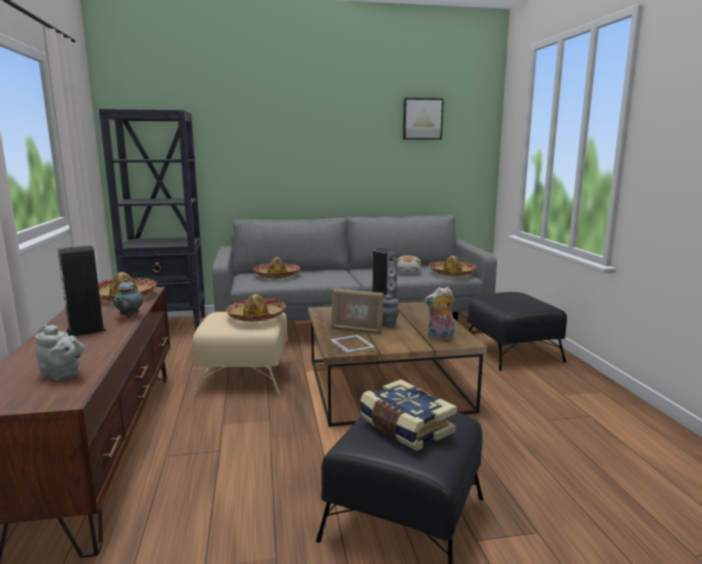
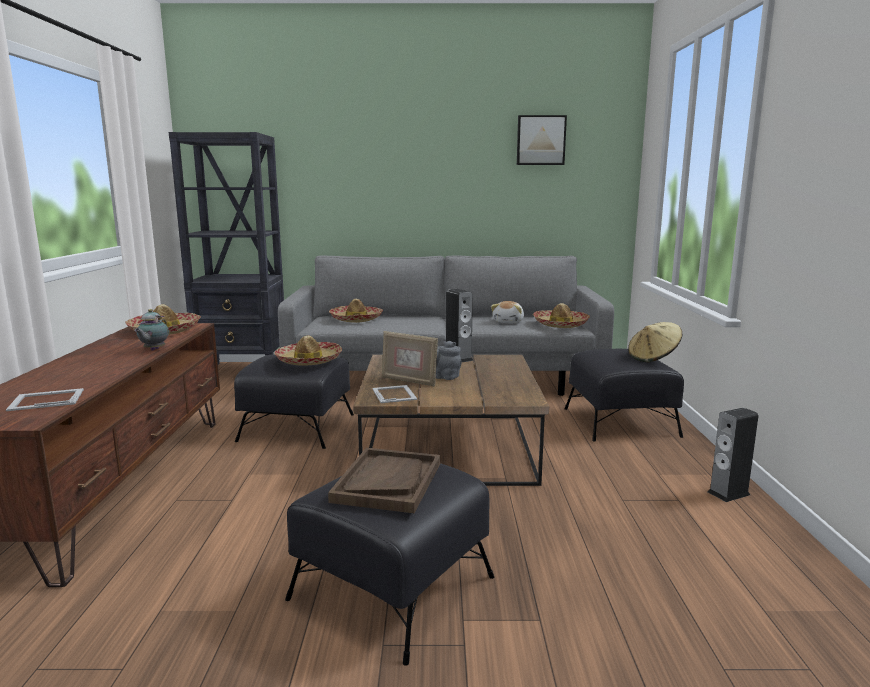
camera: 10 degrees right, 0 degrees up
grey teapot [35,325,85,380] -> picture frame [6,388,84,411]
speaker [58,246,106,336] -> speaker moved to [708,408,758,502]
beige ottoman [193,312,290,395] -> black ottoman [234,354,354,449]
book [360,379,457,451] -> brown tray [328,448,440,513]
plush toy [424,287,455,340] -> none
none -> beige hat [628,322,682,362]

